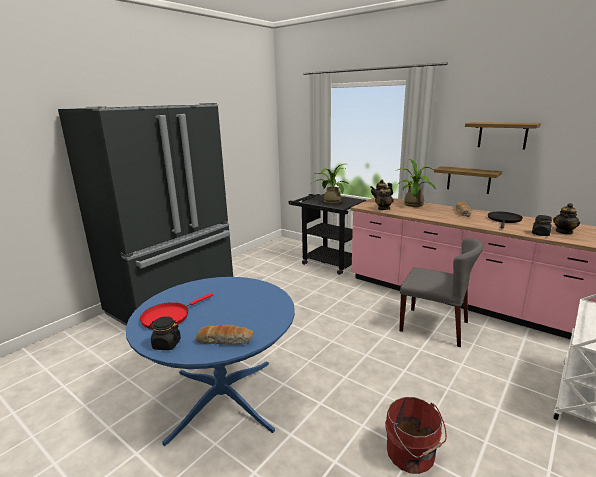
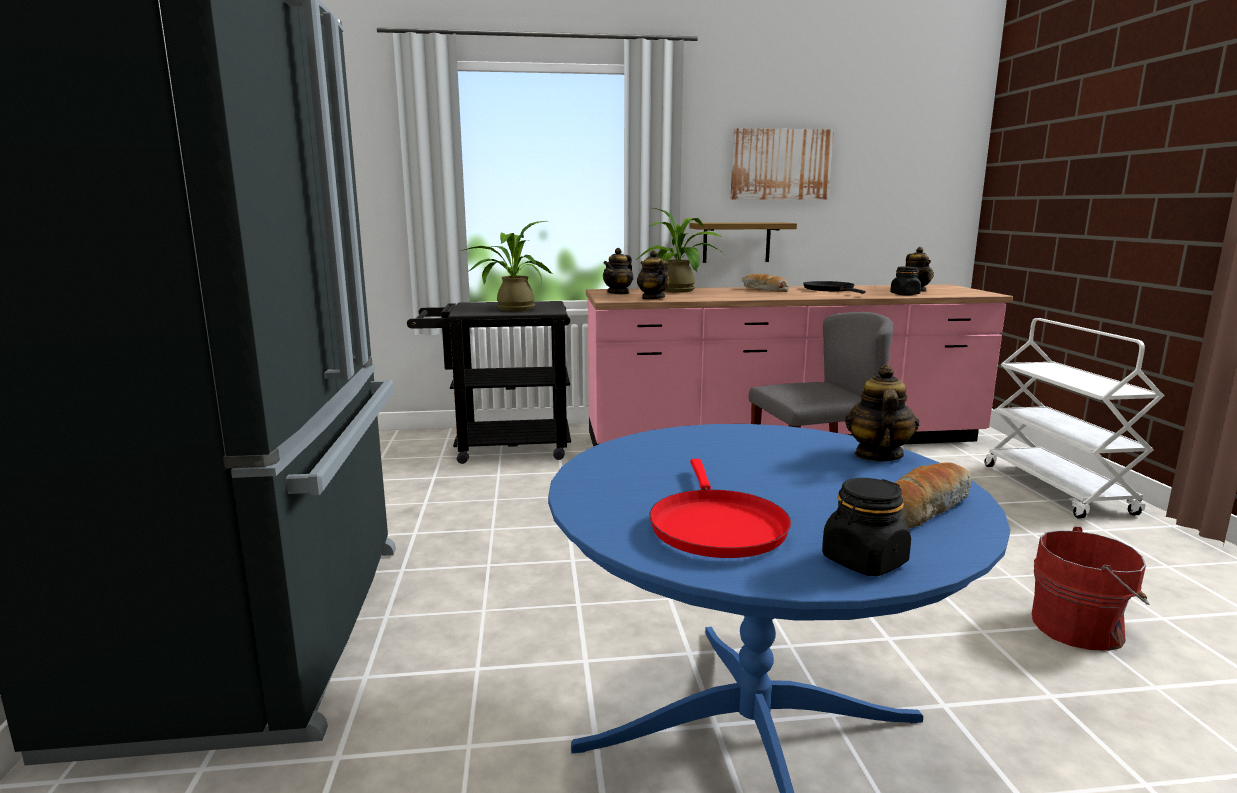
camera: 45 degrees left, 5 degrees down
shelf [465,122,541,150] -> picture [731,128,834,200]
none -> teapot [845,365,919,461]

